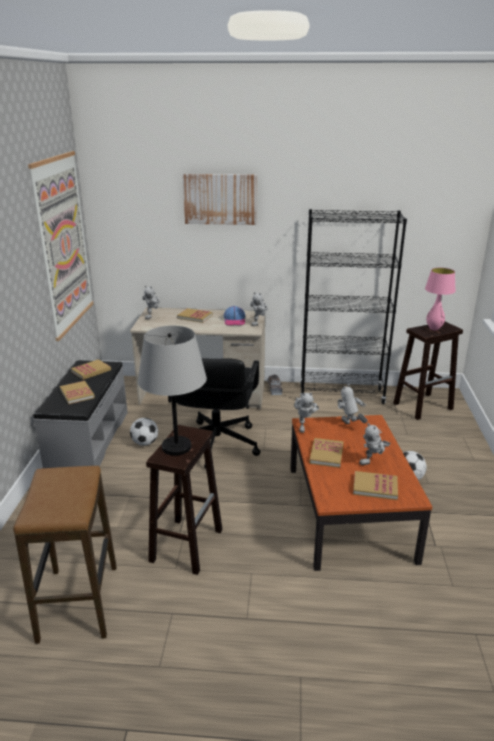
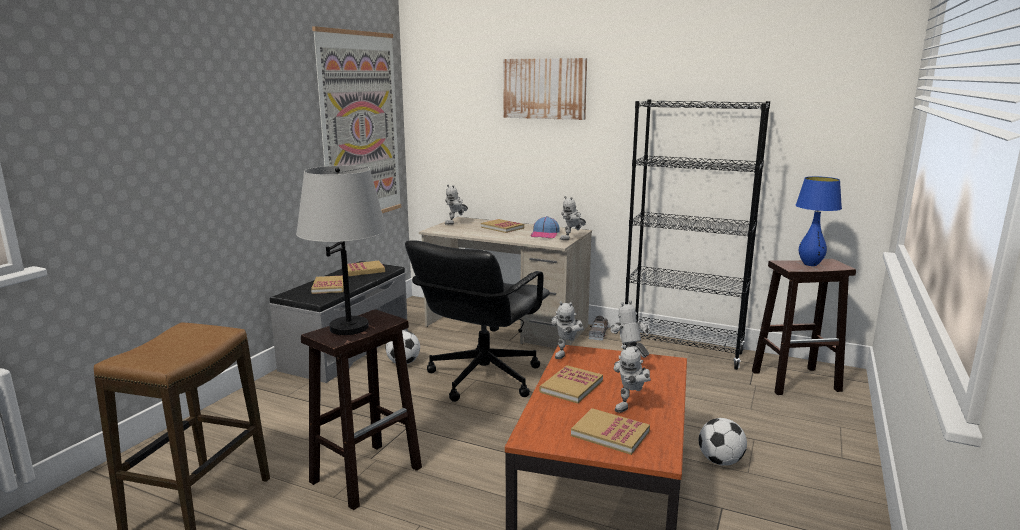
camera: 20 degrees right, 10 degrees down
toy robot [359,423,390,465] -> toy robot turned 45 degrees counterclockwise [614,345,651,413]
pink table lamp [425,268,456,330] -> blue table lamp [796,176,842,266]

